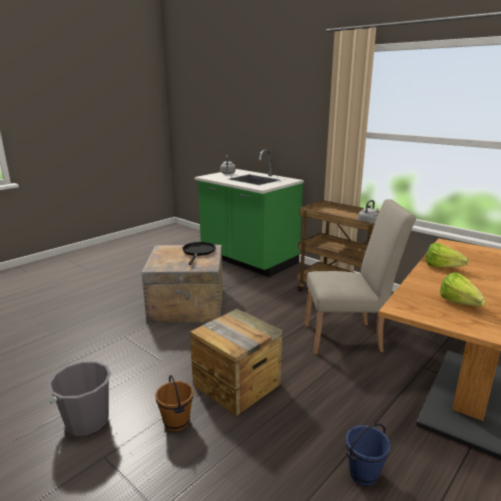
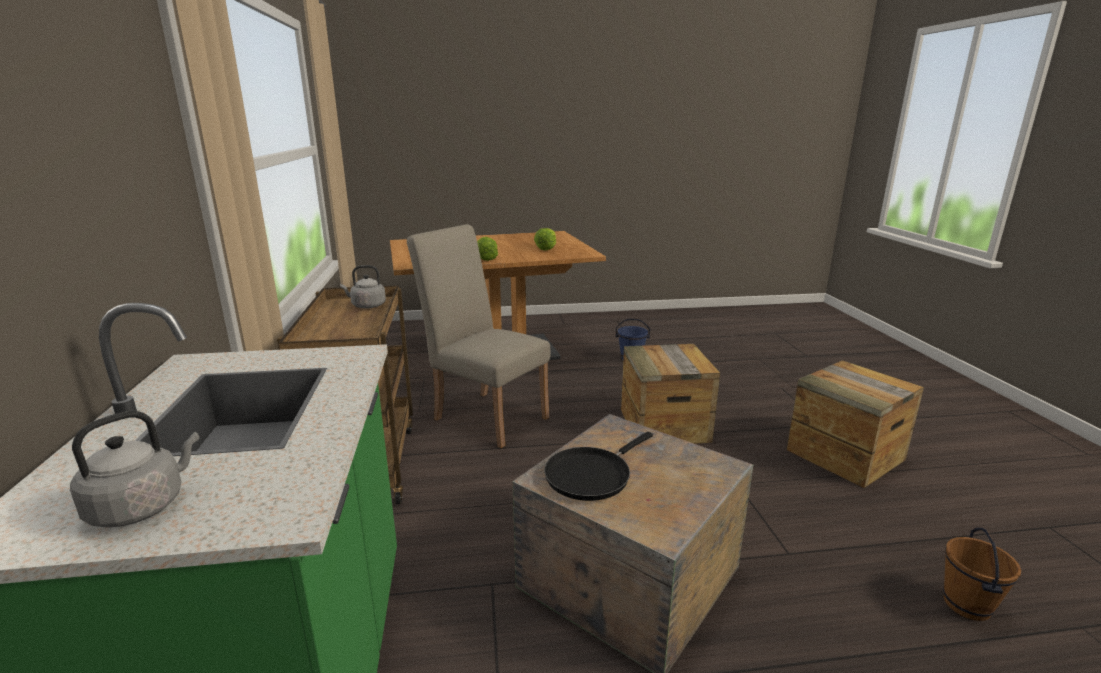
camera: 140 degrees left, 0 degrees up
grey bucket [48,361,111,436] -> crate [787,360,924,488]
brown bucket [155,375,194,432] -> brown bucket moved to [943,528,1021,621]

